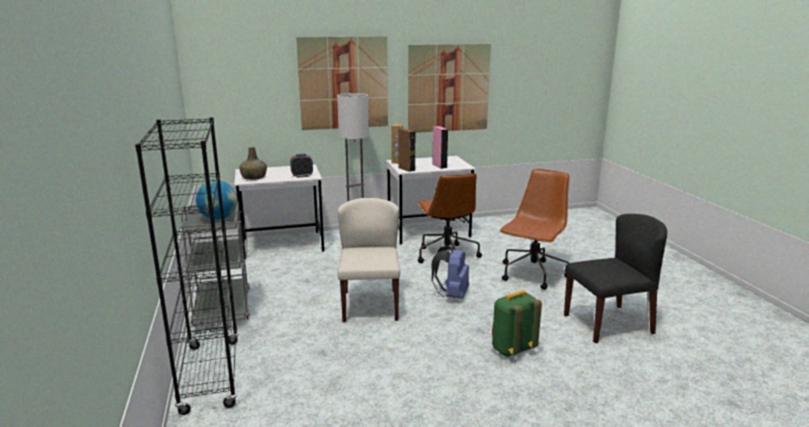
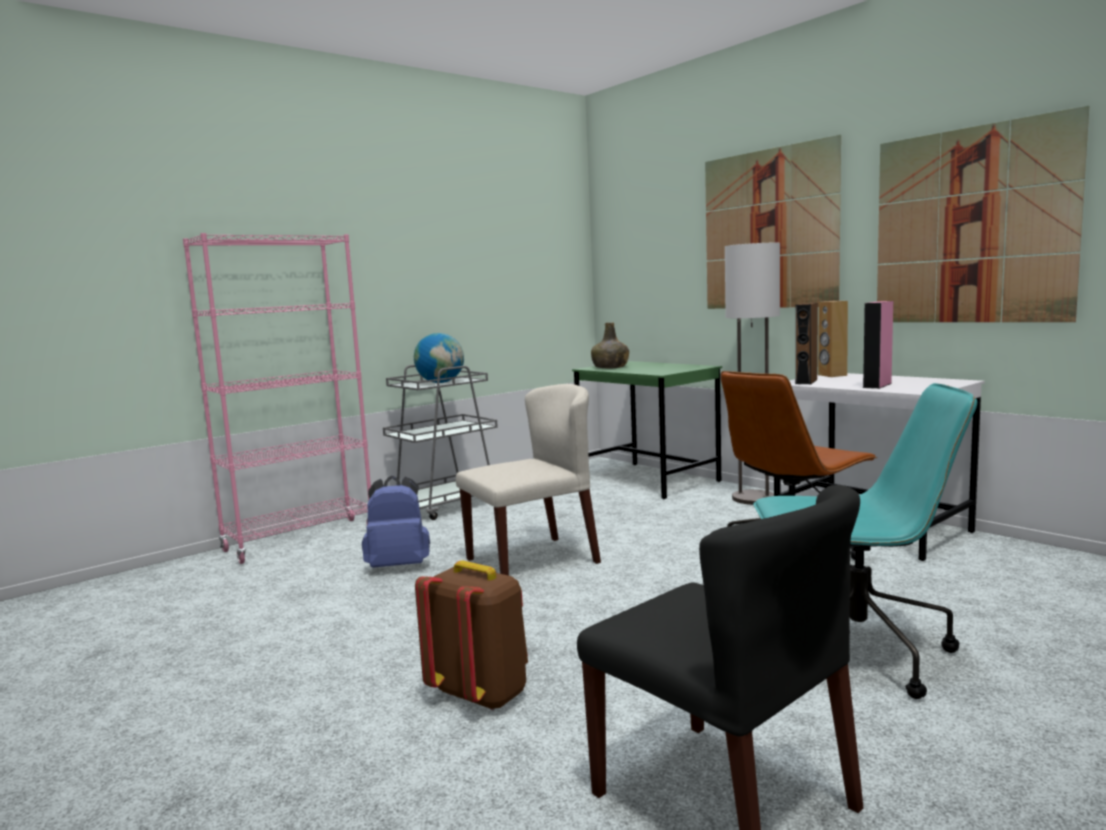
camera: 65 degrees right, 10 degrees down
black bookcase [135,117,239,415] -> pink bookcase [183,233,371,564]
white desk [234,164,324,259] -> green desk [572,361,722,499]
alarm clock [290,154,313,178] -> none
blue backpack [432,245,469,299] -> blue backpack moved to [362,476,430,568]
green backpack [492,291,542,357] -> brown backpack [415,560,528,710]
brown office chair [500,169,570,290] -> turquoise office chair [753,383,977,699]

